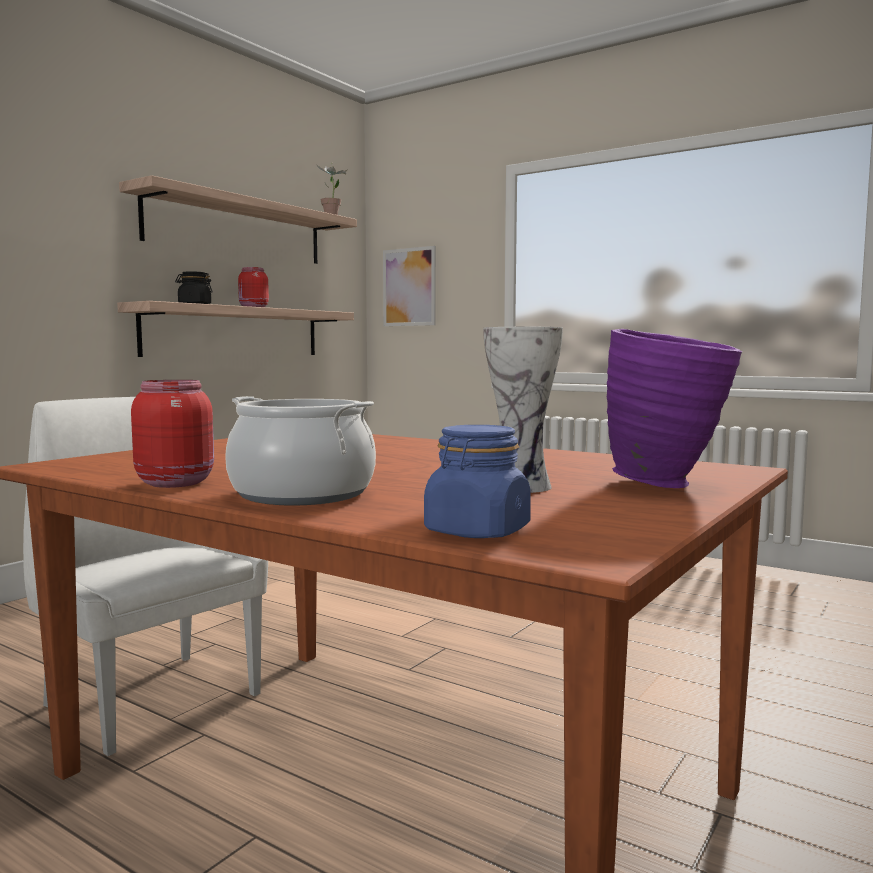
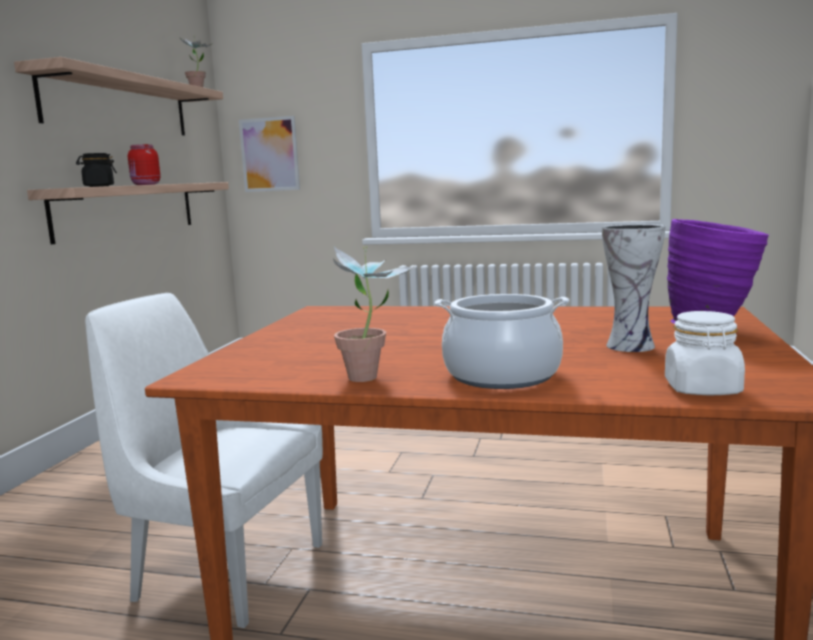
camera: 20 degrees left, 5 degrees up
red jar [131,380,214,488] -> potted plant [333,246,414,382]
blue jar [424,425,531,538] -> white jar [665,311,745,395]

